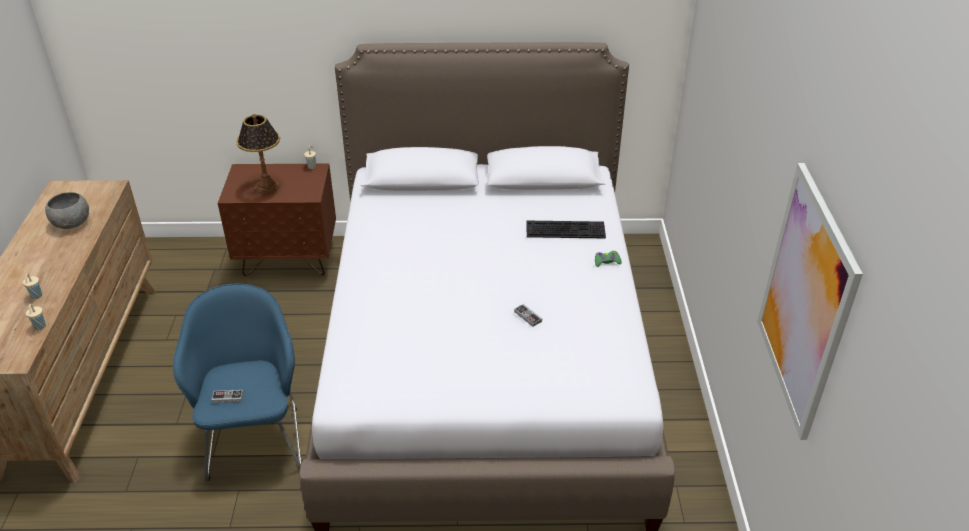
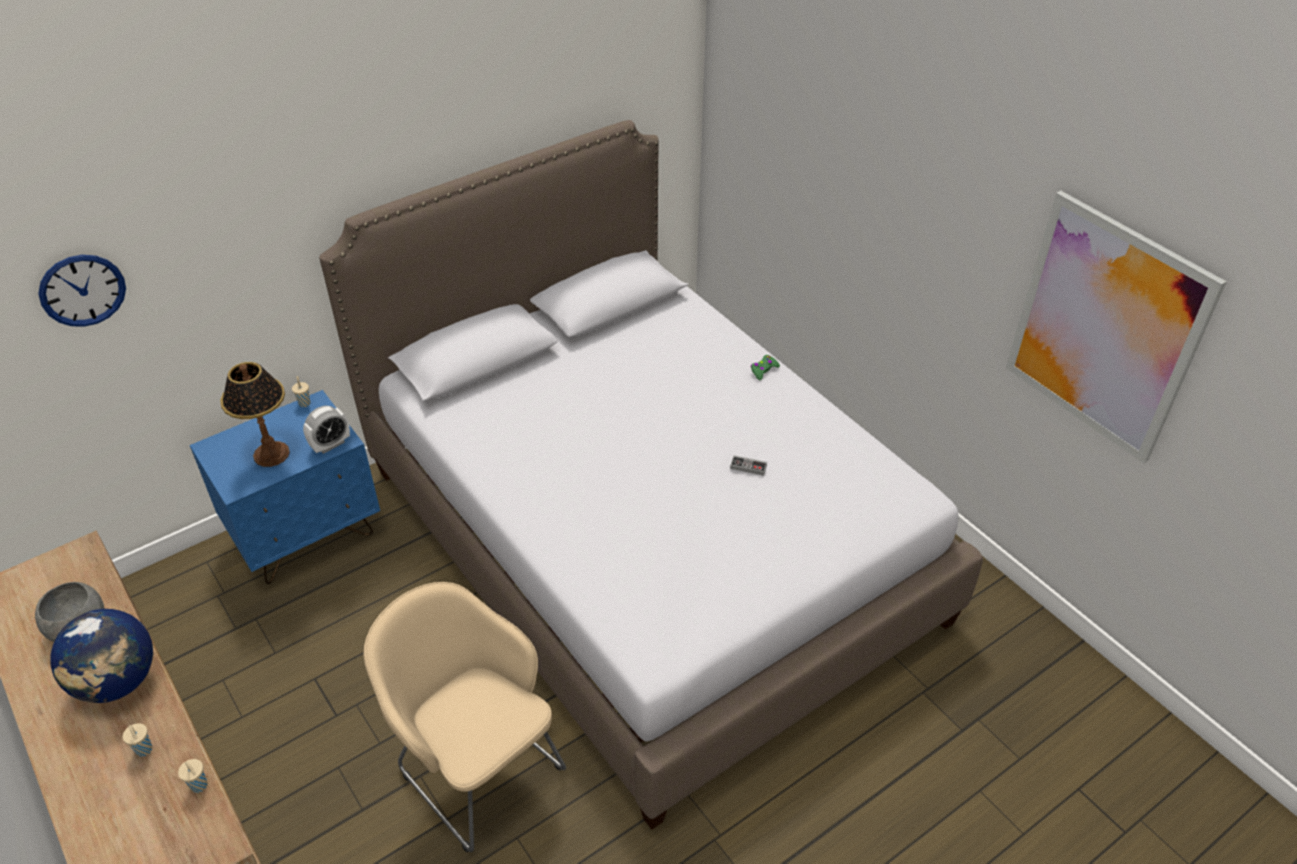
camera: 35 degrees left, 5 degrees up
blue armchair [173,283,302,482] -> beige armchair [363,582,566,852]
game controller [212,390,244,403] -> none
brown nightstand [218,164,336,276] -> blue nightstand [190,390,380,584]
keyboard [526,221,606,238] -> none
none -> wall clock [38,255,126,327]
none -> globe [51,609,153,703]
none -> alarm clock [303,406,350,454]

